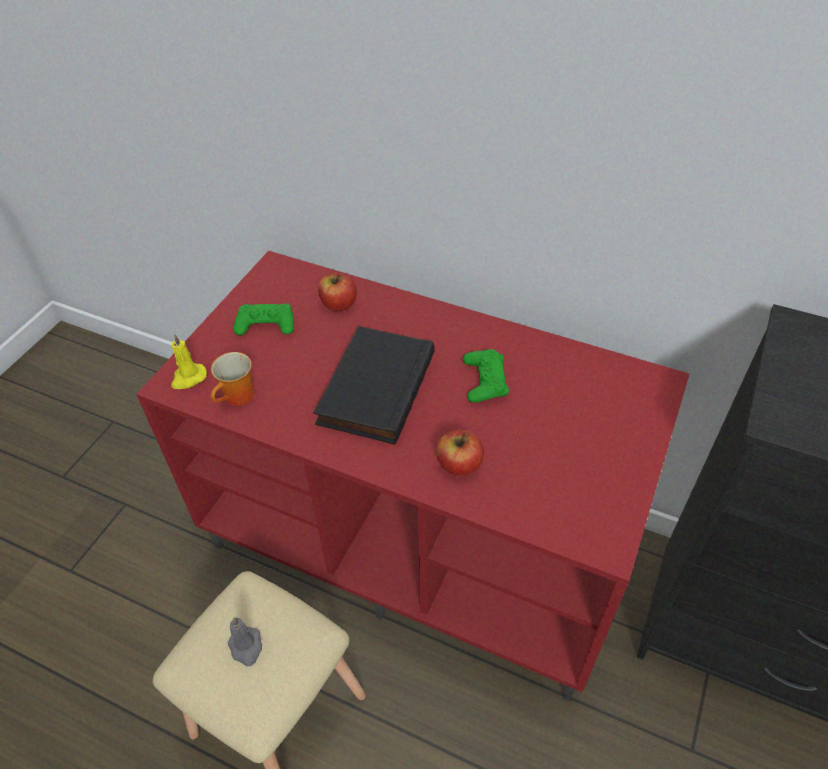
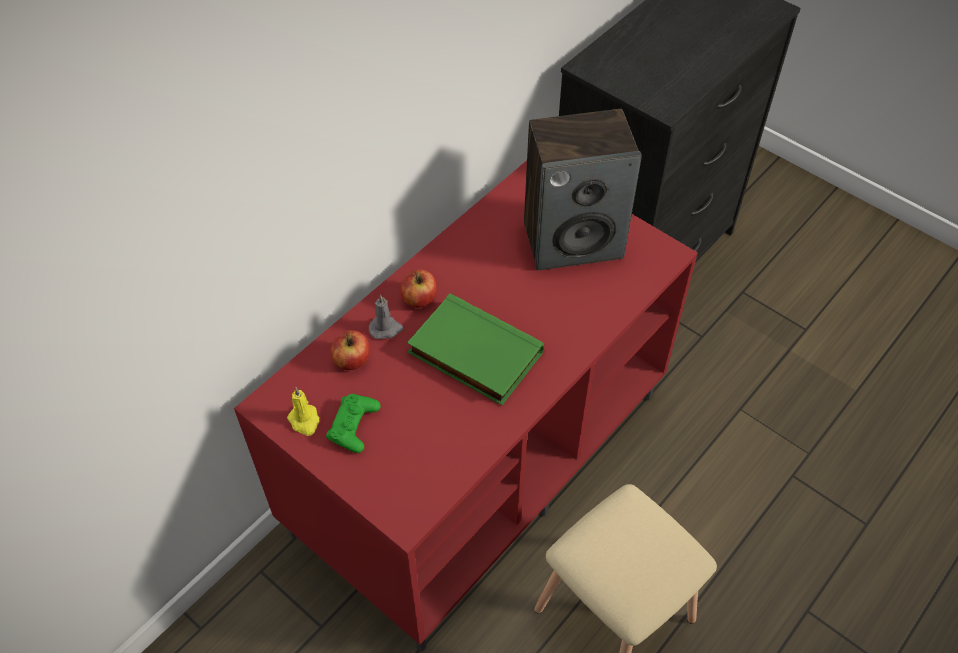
camera: 75 degrees left, 5 degrees up
yellow candle [171,334,207,389] -> yellow candle moved to [287,388,319,436]
mug [211,352,255,406] -> none
grey candle [227,617,262,666] -> grey candle moved to [369,294,404,340]
black book [313,326,435,445] -> green book [407,293,544,405]
apple [436,430,484,476] -> apple moved to [400,269,437,308]
green game controller [463,349,509,403] -> none
none -> speaker [524,109,642,270]

